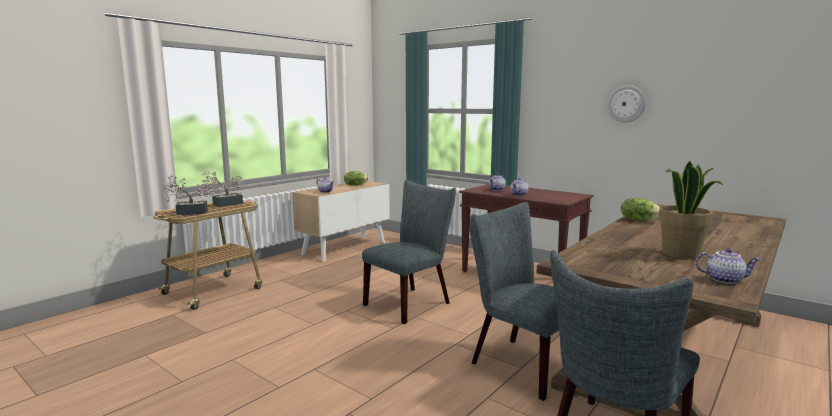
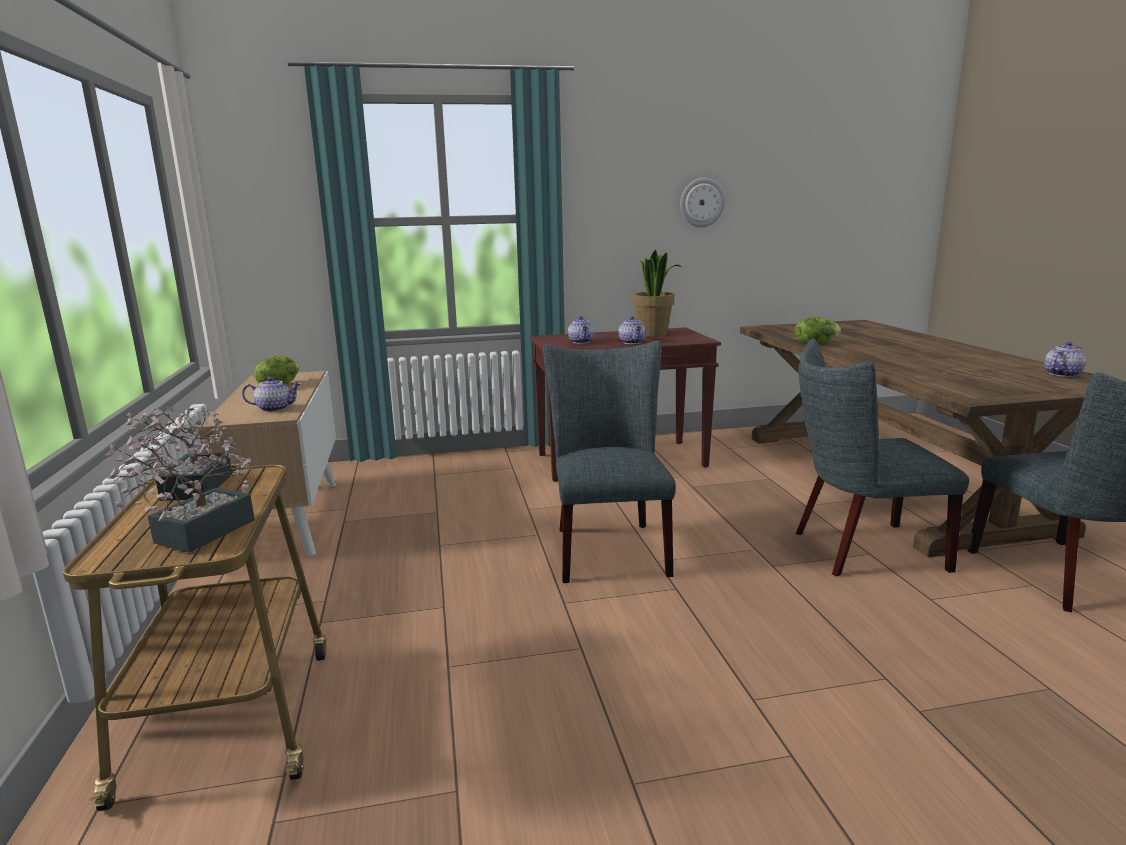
camera: 50 degrees left, 5 degrees up
potted plant [659,161,723,259] -> potted plant moved to [632,249,681,337]

